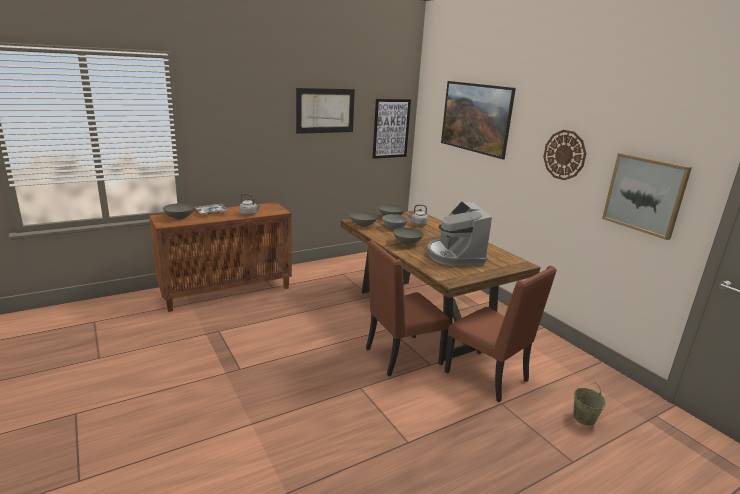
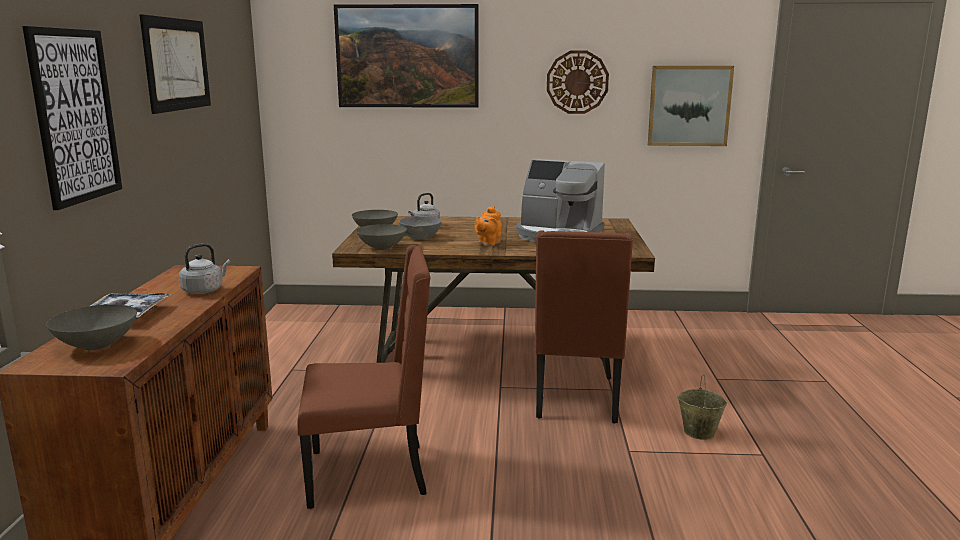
camera: 55 degrees left, 5 degrees down
picture [373,99,411,159] -> picture moved to [22,26,122,210]
grey bowl [393,228,424,245] -> orange teapot [474,206,502,246]
brown chair [445,266,557,402] -> brown chair moved to [297,245,431,509]
beige bucket [573,382,606,426] -> beige bucket moved to [678,375,727,440]

